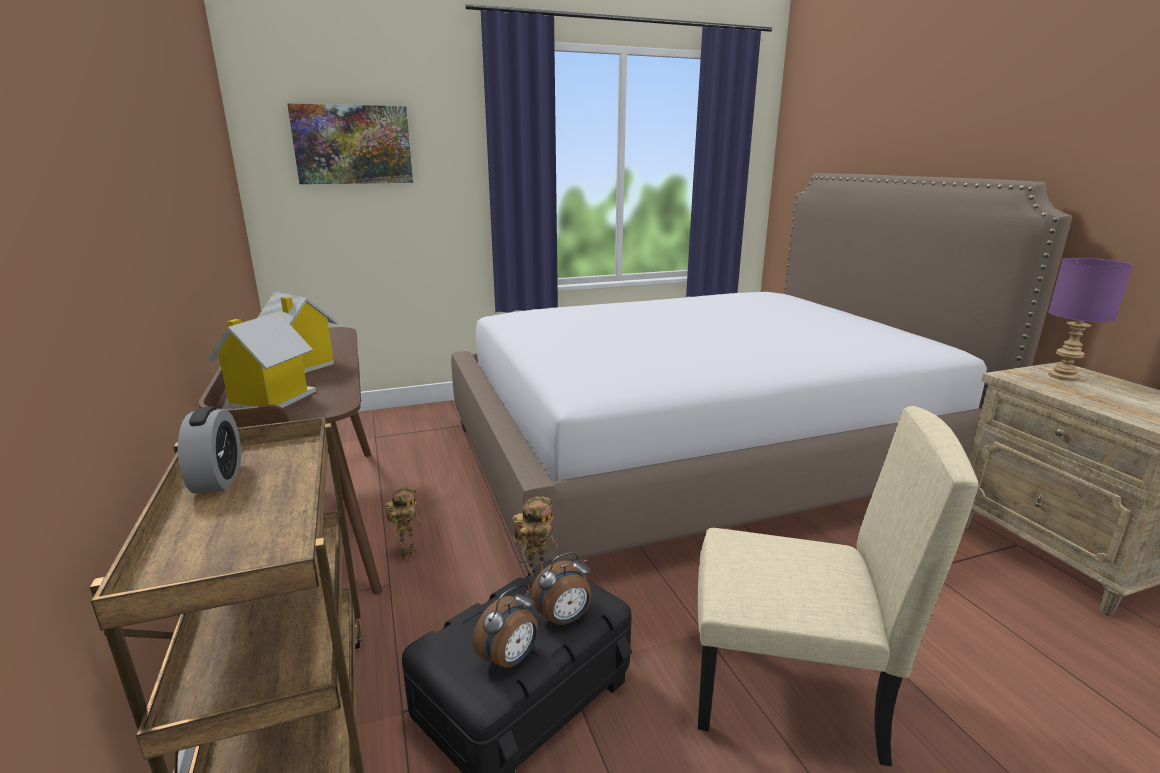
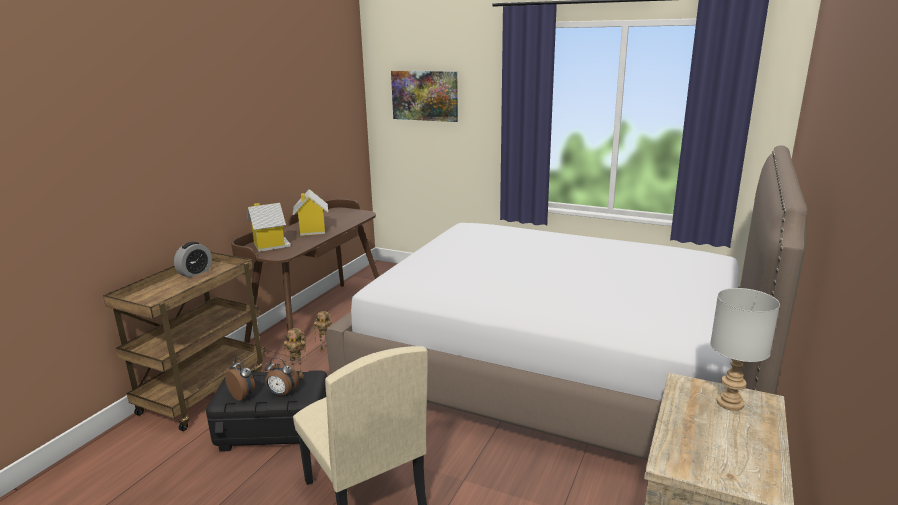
camera: 45 degrees right, 0 degrees up
alarm clock [472,586,538,671] -> alarm clock turned 135 degrees counterclockwise [225,357,255,401]
purple table lamp [1048,258,1133,381] -> grey table lamp [710,288,780,411]

